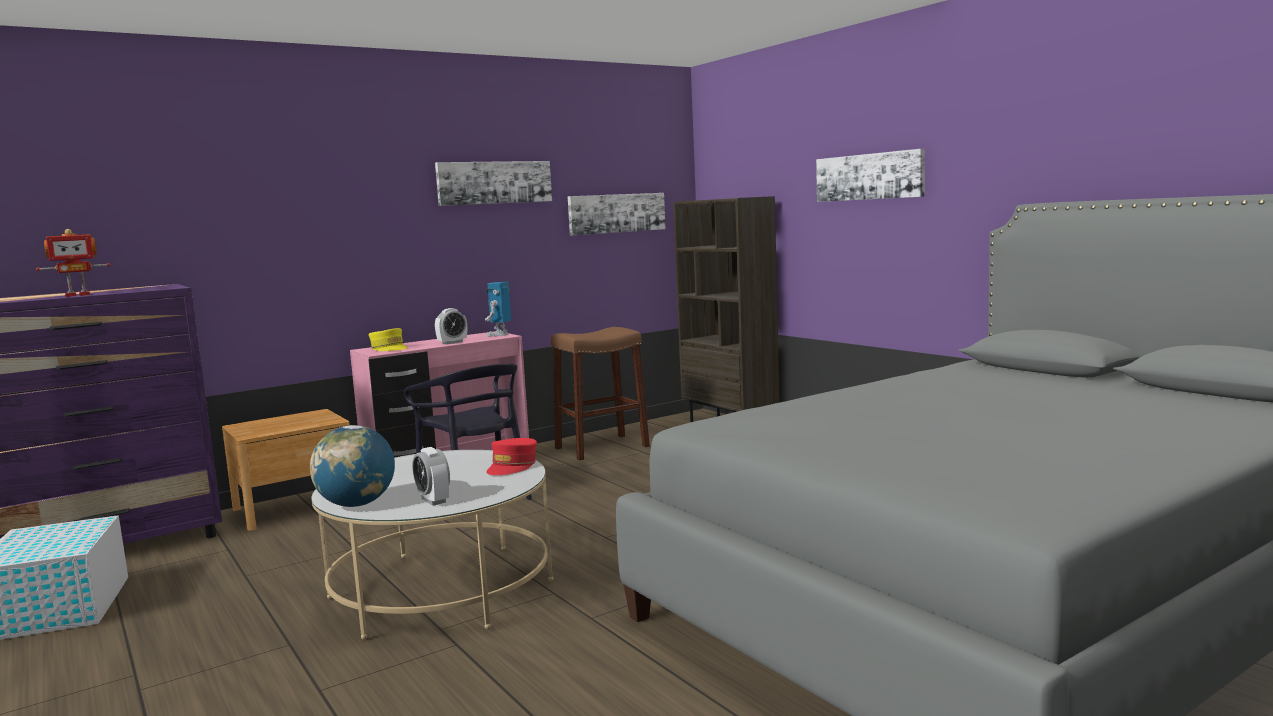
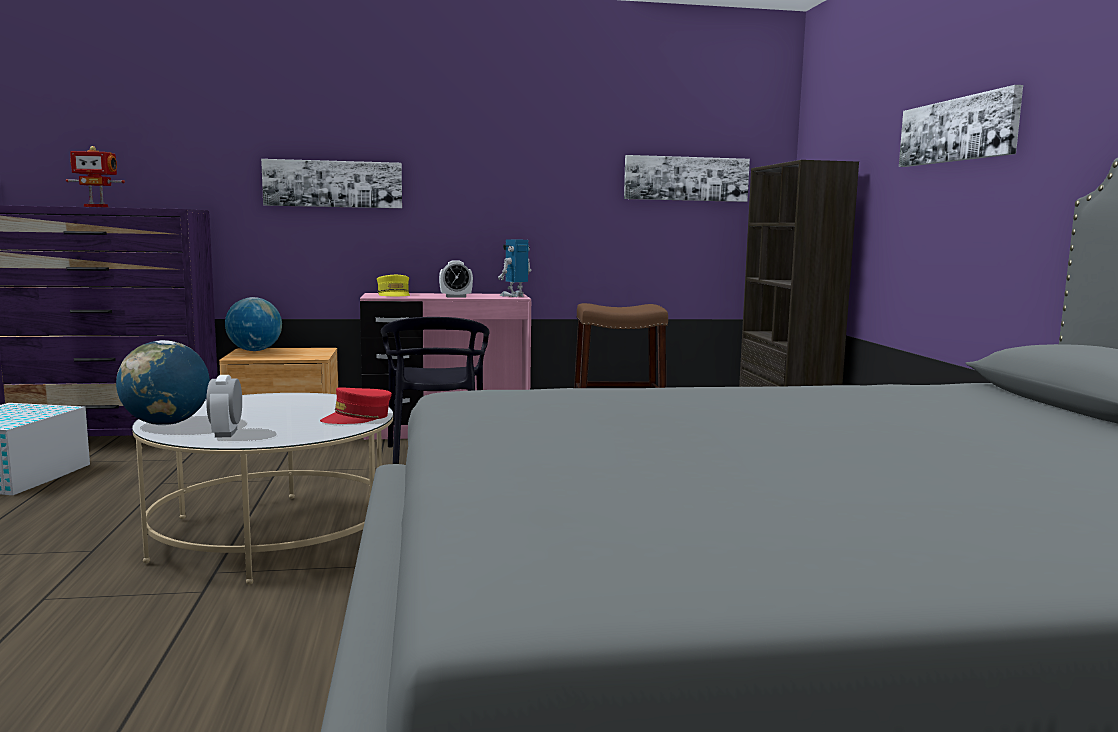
camera: 25 degrees right, 0 degrees up
picture [435,161,552,206] -> picture moved to [261,159,402,208]
none -> globe [225,297,282,351]

